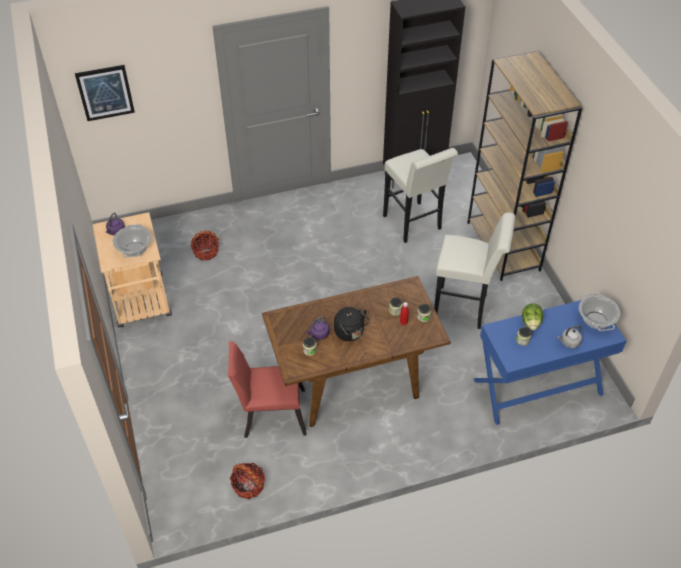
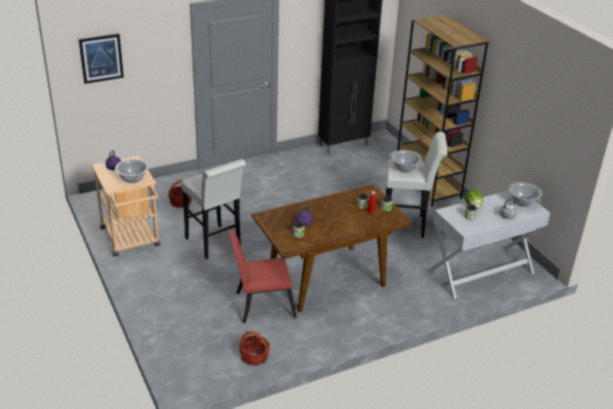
camera: 10 degrees left, 15 degrees down
black kettle [334,307,370,341] -> none
white stool [383,148,458,243] -> white stool moved to [181,159,246,259]
blue console table [474,300,626,425] -> white console table [427,191,550,299]
none -> cooking pot [389,150,424,172]

